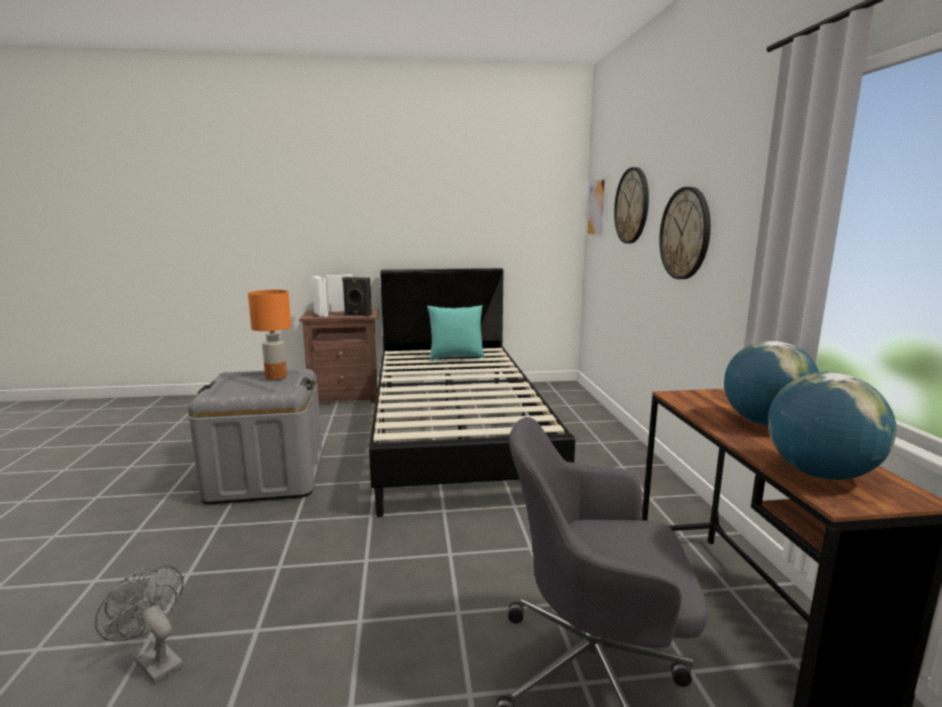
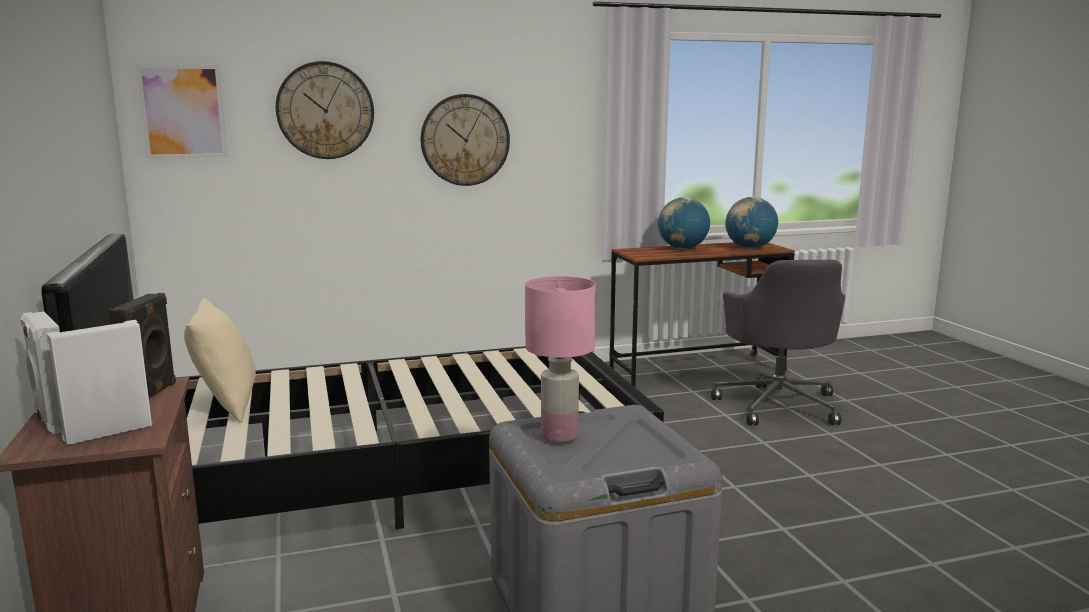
camera: 100 degrees left, 0 degrees up
grey fan [95,564,183,684] -> none
orange table lamp [248,290,291,380] -> pink table lamp [525,276,596,443]
turquoise pillow [427,305,485,361] -> beige pillow [184,298,256,423]

